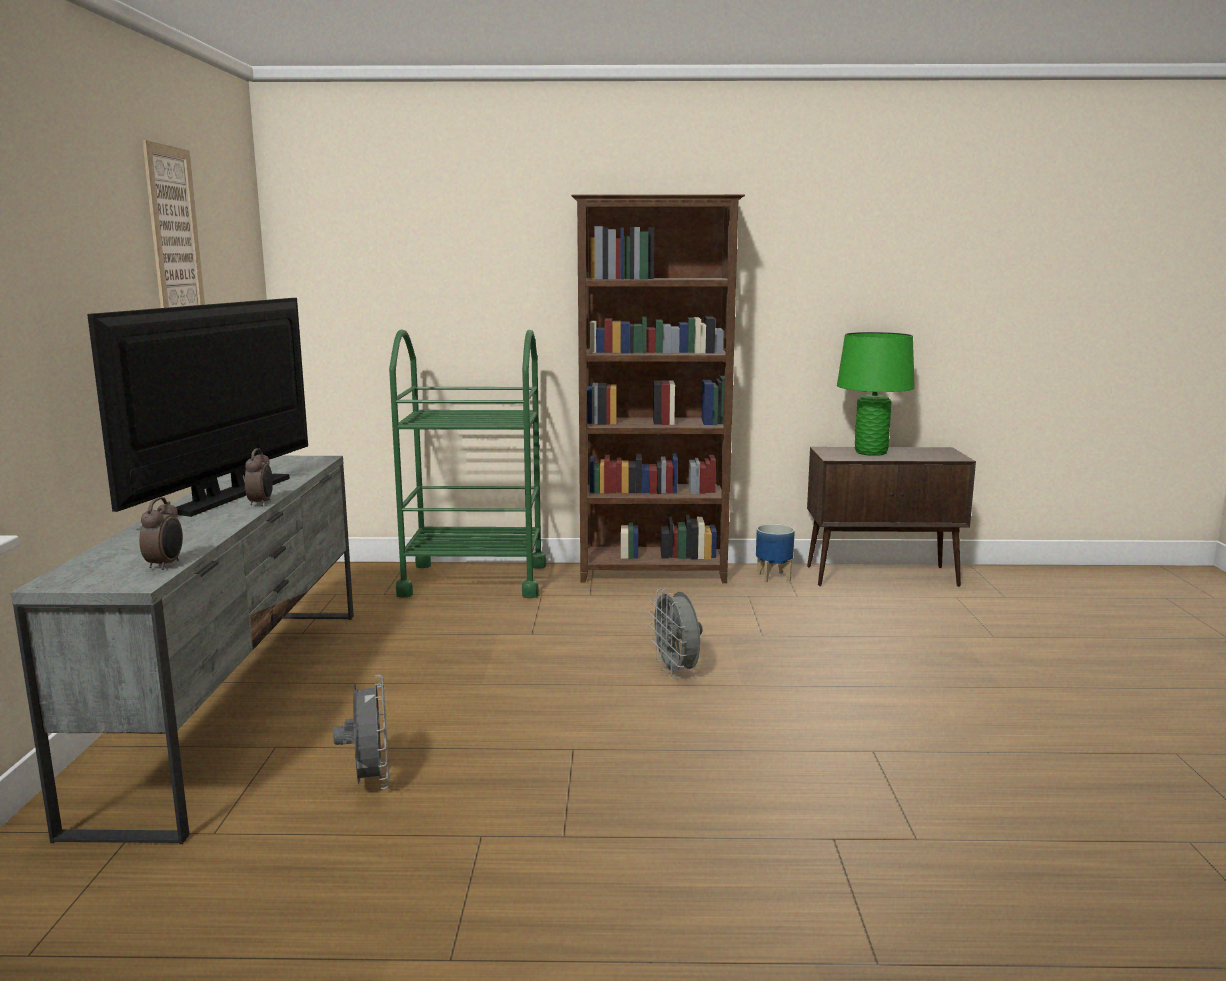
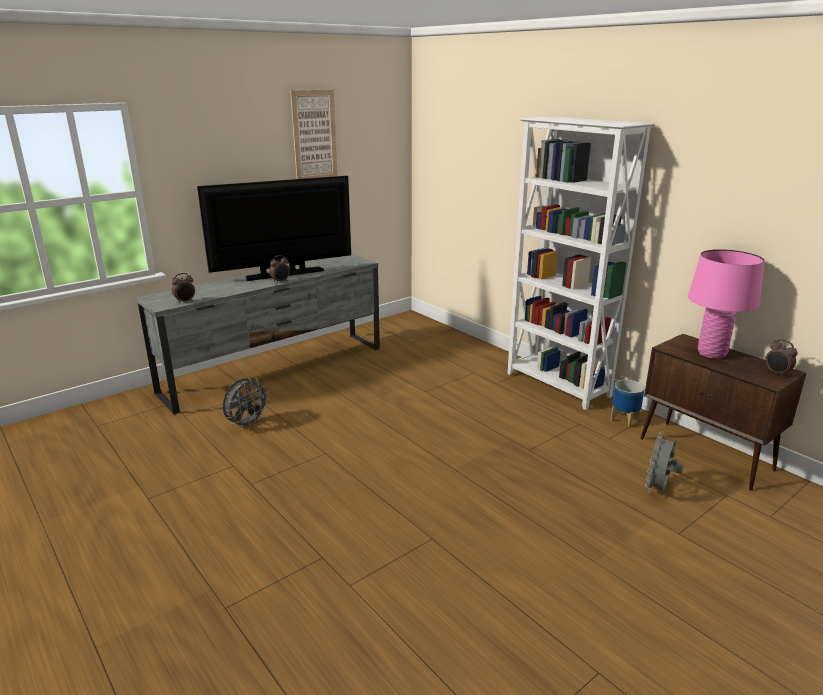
camera: 50 degrees right, 10 degrees up
green cart [389,329,546,598] -> none
brown bookcase [571,194,745,583] -> white bookcase [507,116,655,410]
grey fan [648,589,702,677] -> grey fan moved to [645,431,684,492]
green table lamp [837,332,915,456] -> pink table lamp [688,249,765,359]
none -> alarm clock [765,339,798,377]

